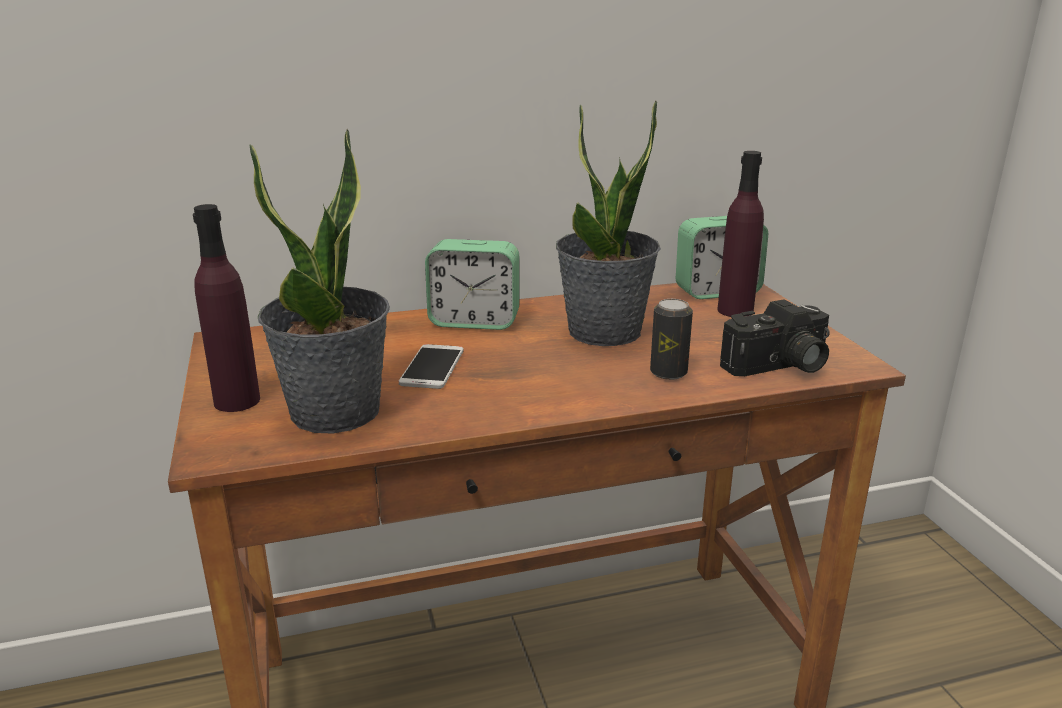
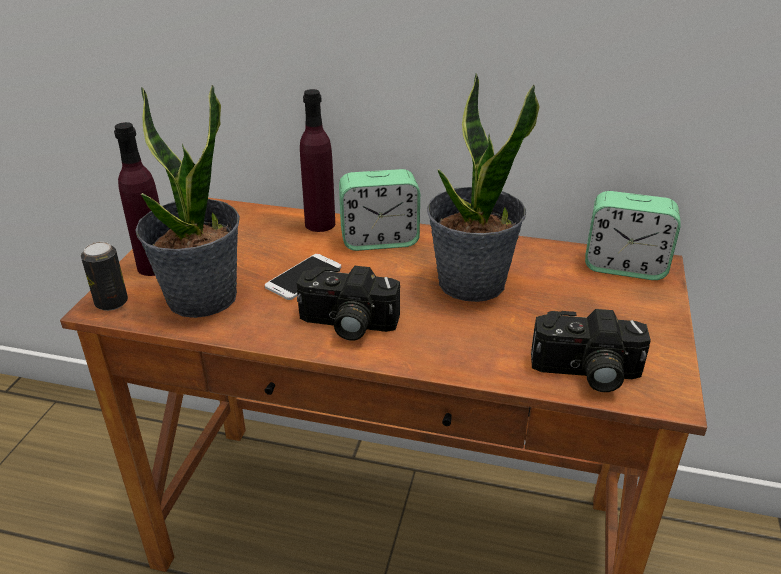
camera: 30 degrees right, 10 degrees up
alarm clock [425,239,519,330] -> alarm clock turned 45 degrees counterclockwise [339,169,420,251]
can [650,299,693,380] -> can moved to [81,242,128,311]
purple bottle [717,151,764,317] -> purple bottle moved to [300,89,335,232]
none -> camera [297,266,400,341]

